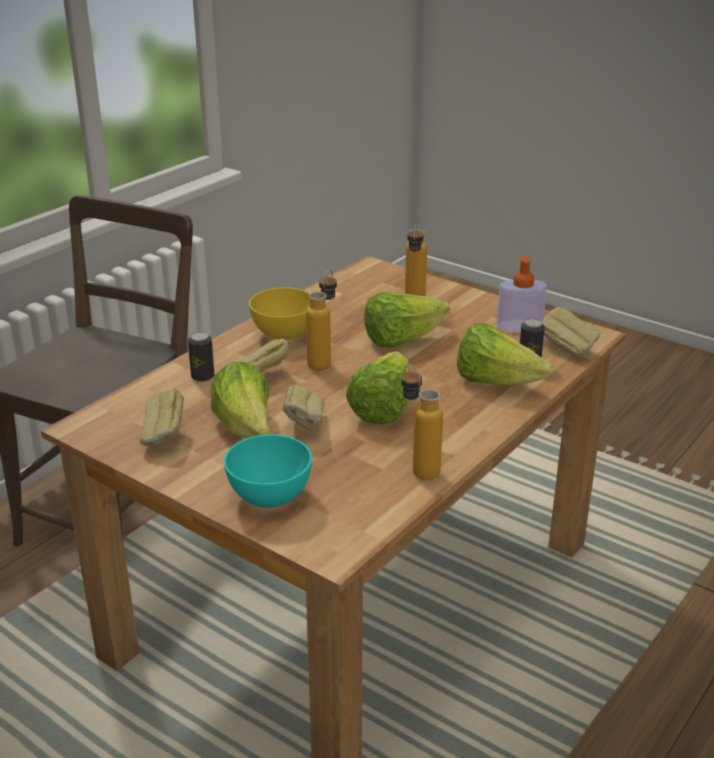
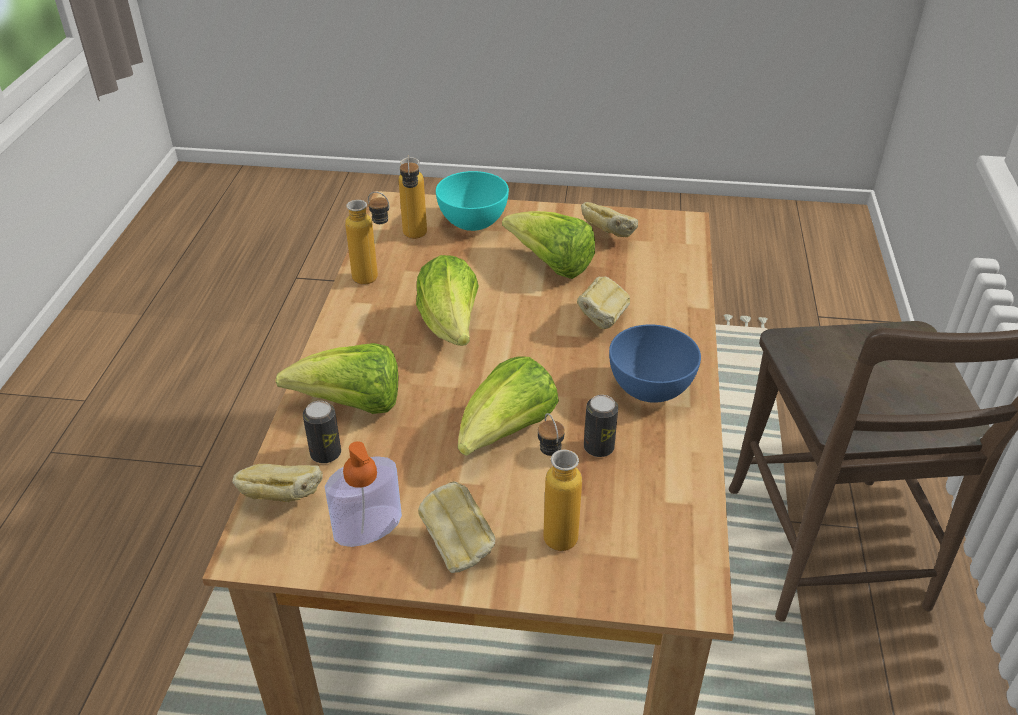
camera: 150 degrees right, 10 degrees up
can [188,332,214,382] -> can moved to [584,395,618,457]
yellow bowl [249,287,310,340] -> blue bowl [609,324,701,403]
bread [283,385,325,430] -> bread moved to [418,482,495,573]
bottle [306,270,337,370] -> bottle moved to [399,155,427,239]

